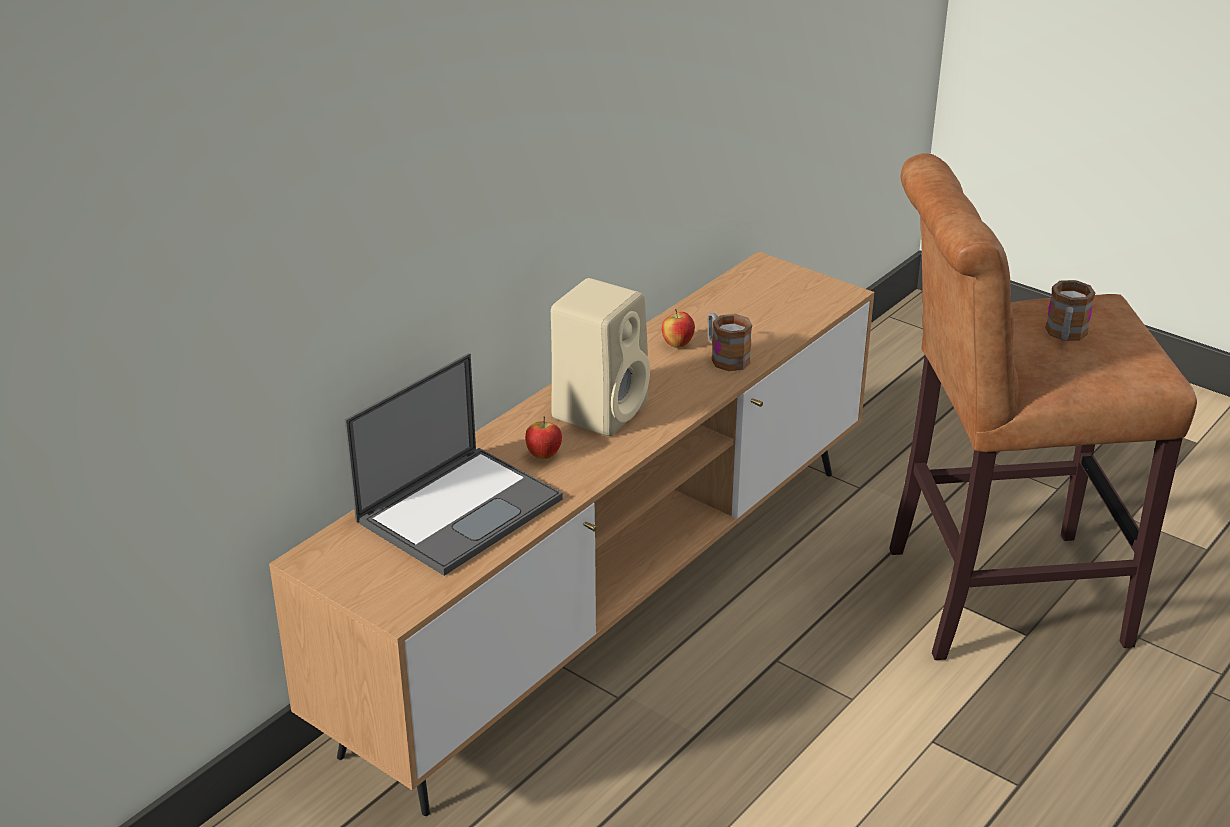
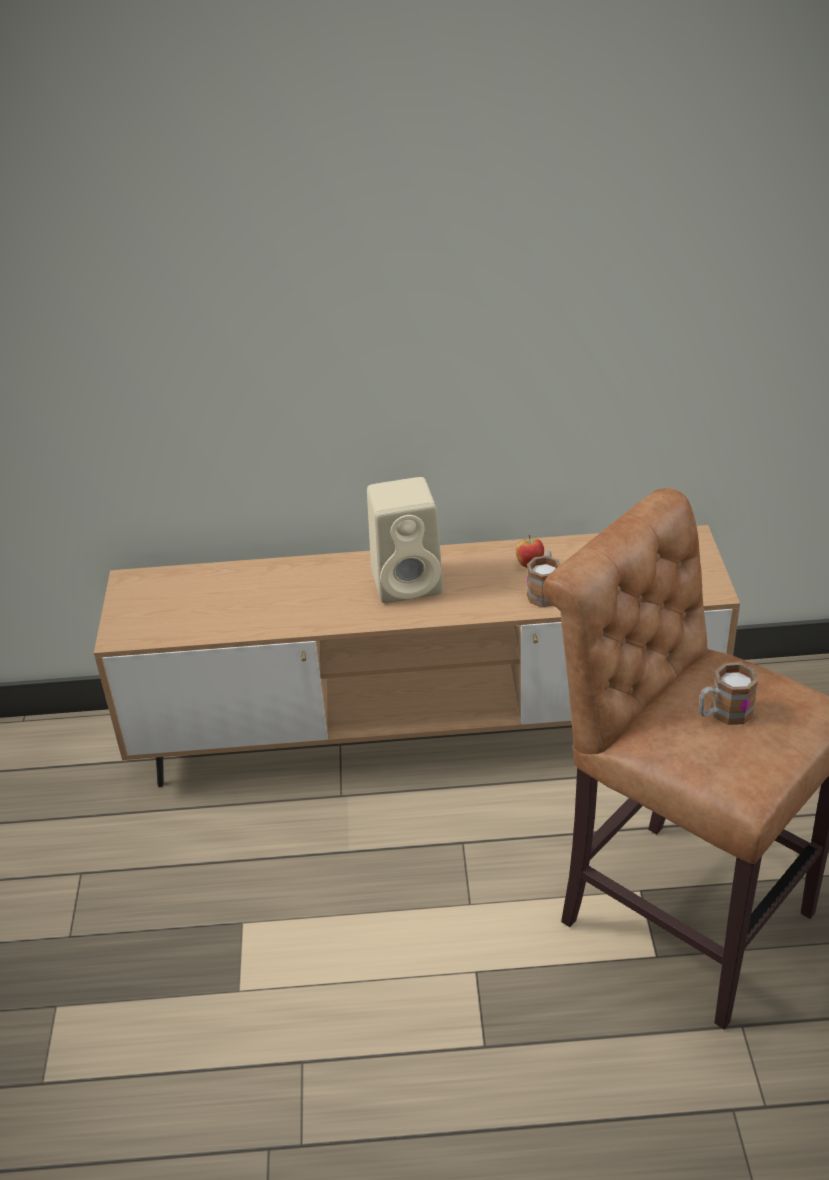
camera: 50 degrees right, 5 degrees up
laptop [344,353,563,576] -> none
apple [525,416,562,459] -> none

